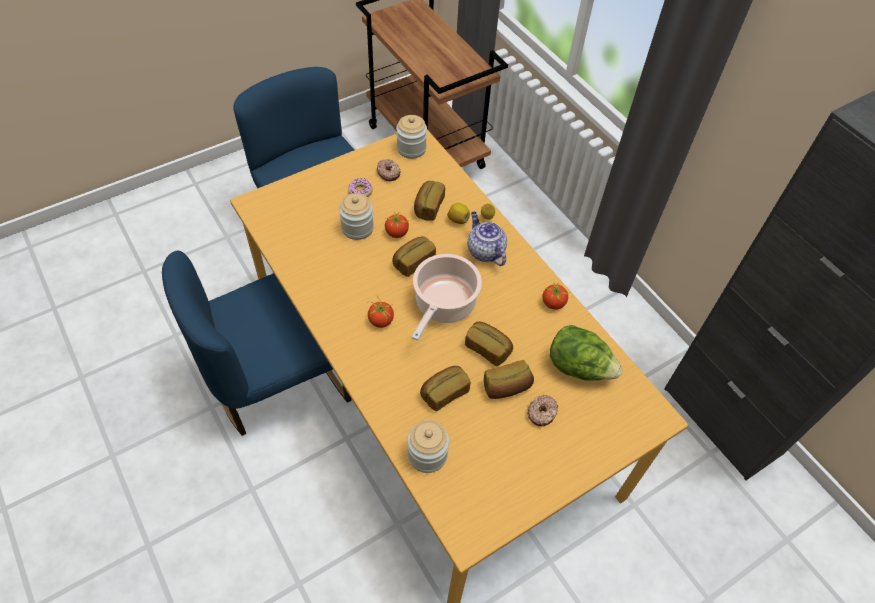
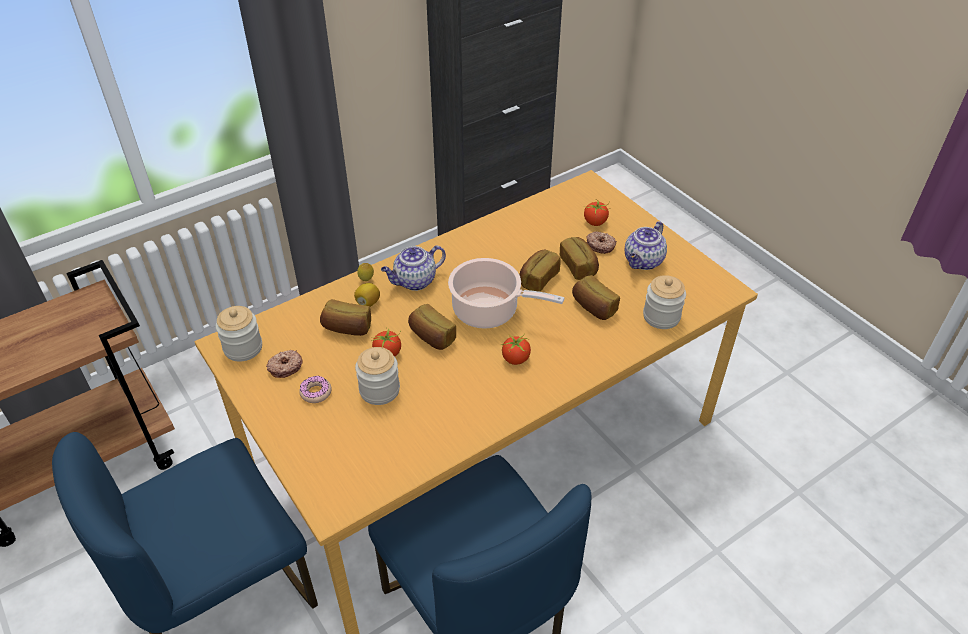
camera: 90 degrees left, 10 degrees down
tomato [542,282,570,310] -> tomato moved to [584,201,610,226]
lettuce [550,325,623,381] -> none
none -> teapot [625,221,667,270]

